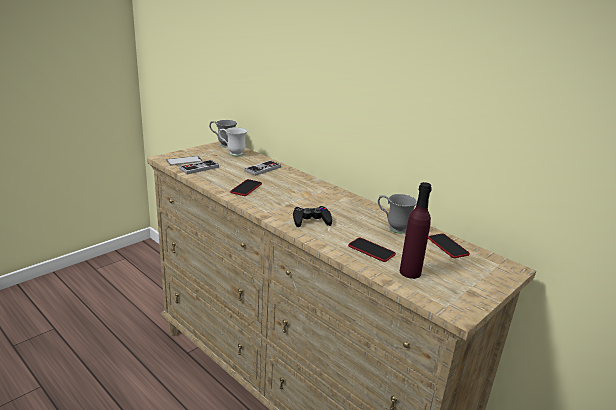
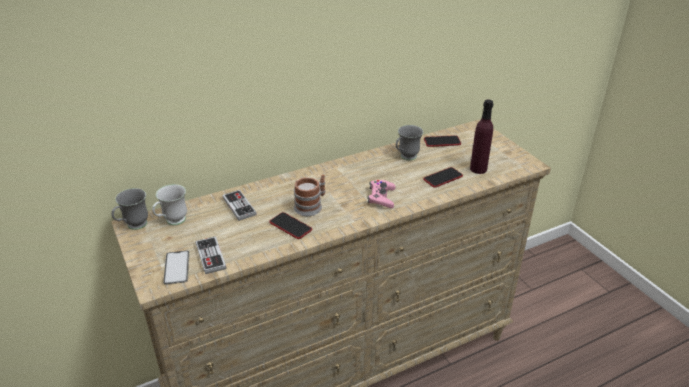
camera: 70 degrees left, 10 degrees up
black game controller [293,206,332,227] -> pink game controller [368,180,396,208]
none -> mug [294,175,325,216]

